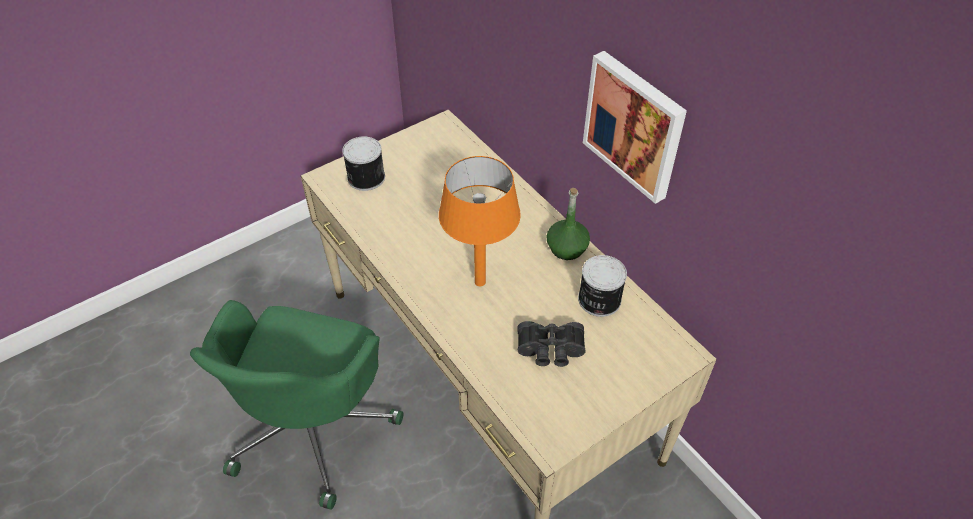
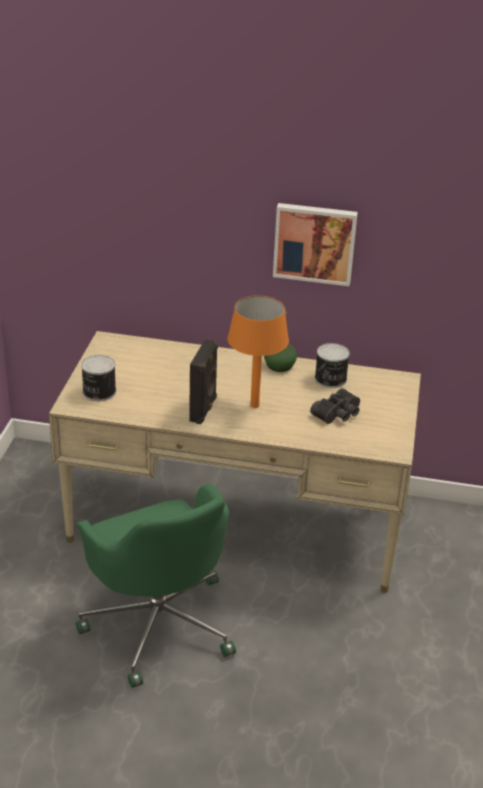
camera: 45 degrees left, 15 degrees down
none -> black speaker [189,339,218,424]

